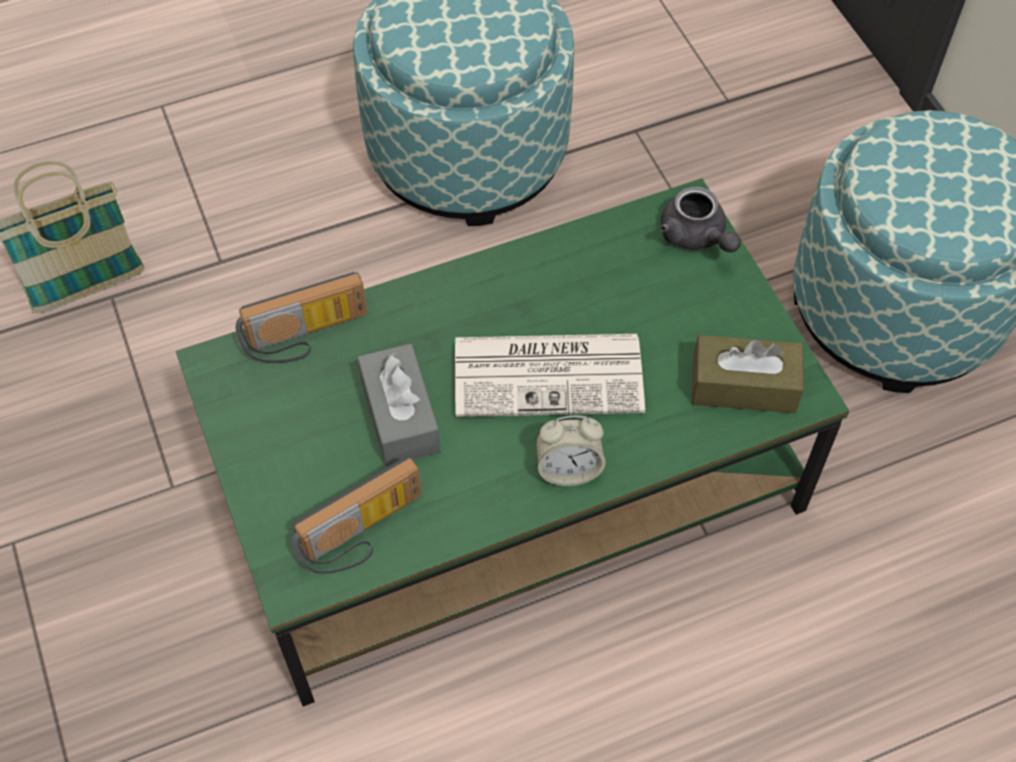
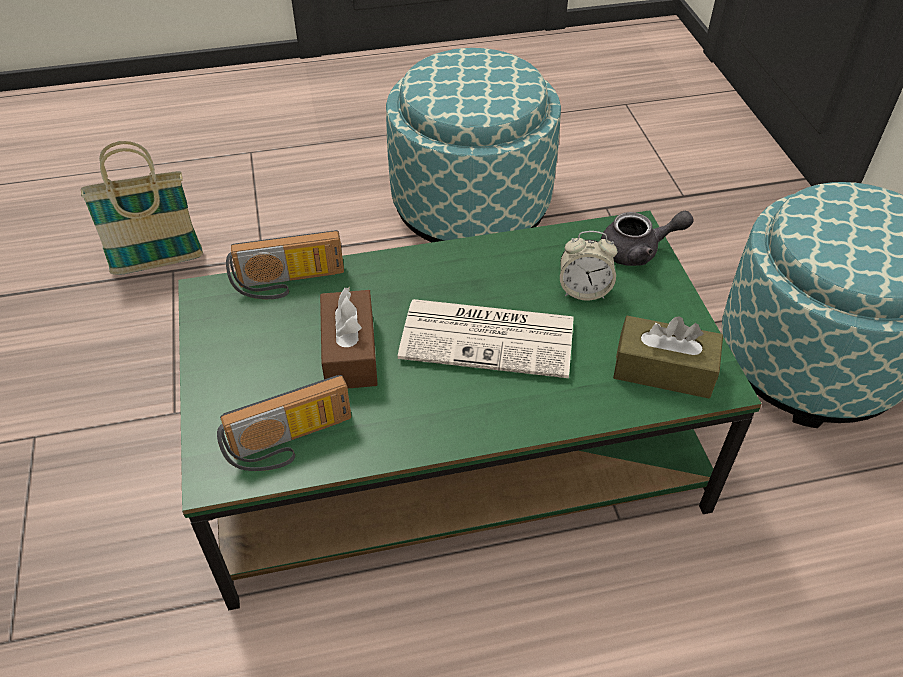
camera: 10 degrees right, 10 degrees down
grey tissue box [357,343,440,466] -> brown tissue box [320,287,378,389]
alarm clock [536,415,606,486] -> alarm clock moved to [560,231,618,300]
grey teapot [660,186,741,253] -> grey teapot turned 75 degrees counterclockwise [601,211,694,266]

